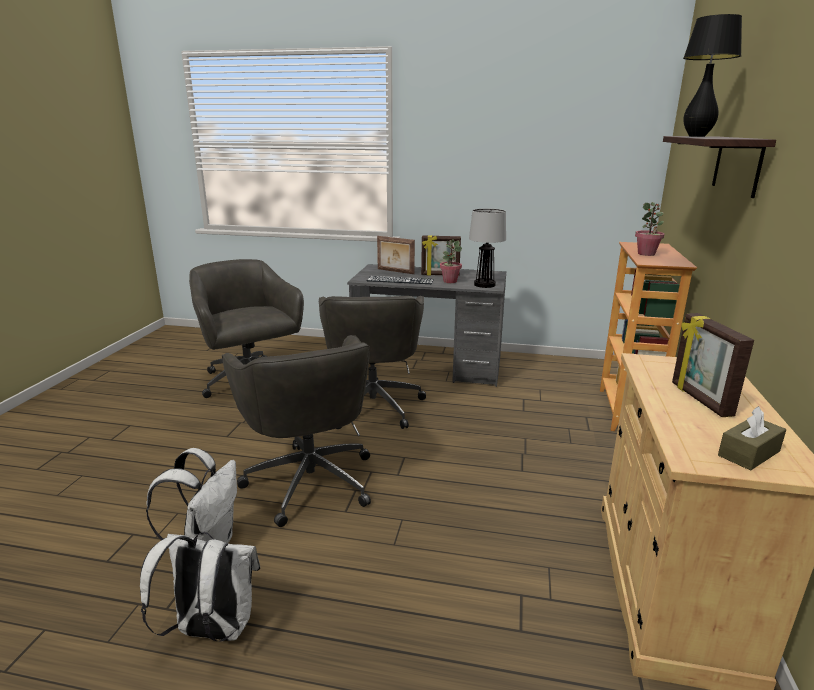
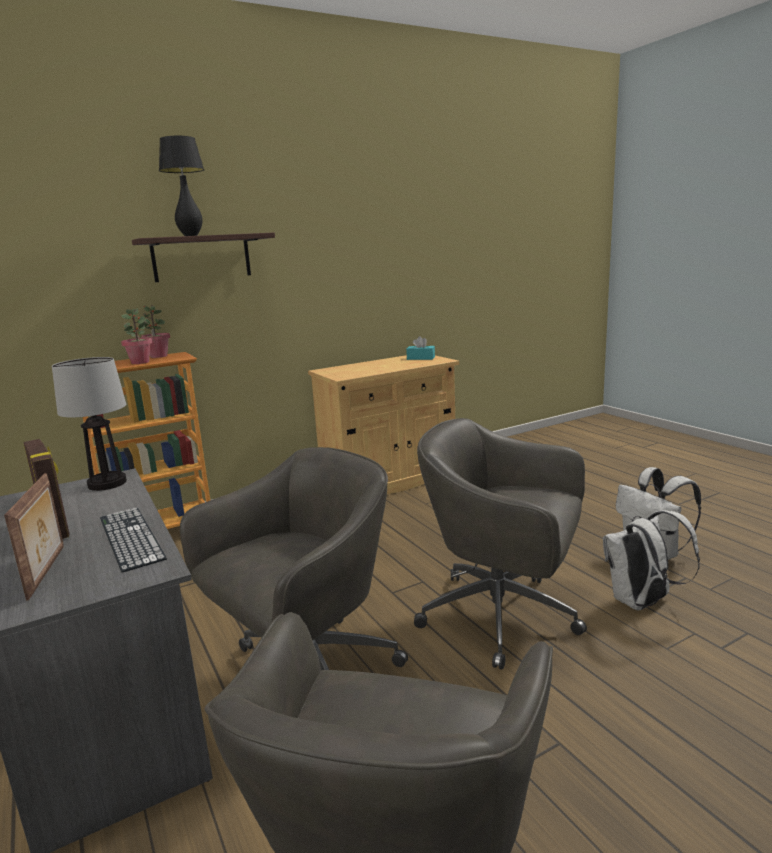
camera: 130 degrees left, 5 degrees down
grey office chair [222,335,371,527] -> grey office chair turned 90 degrees counterclockwise [414,418,587,670]
potted plant [440,239,462,283] -> potted plant moved to [141,304,170,358]
picture frame [672,313,754,417] -> none
brown tissue box [718,406,786,471] -> turquoise tissue box [406,336,435,360]

